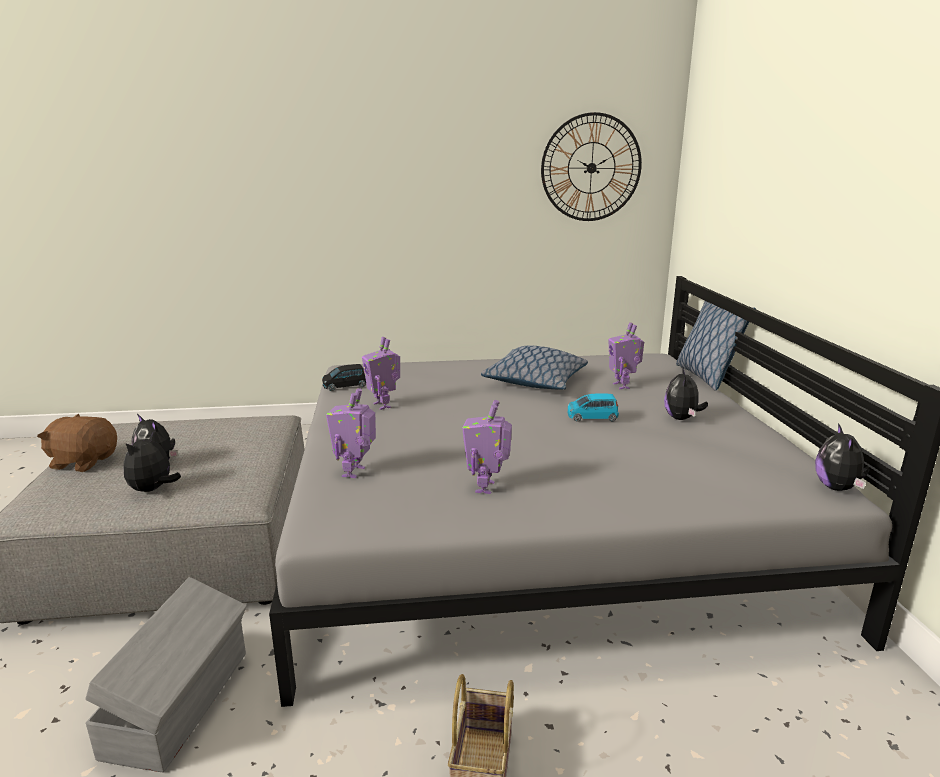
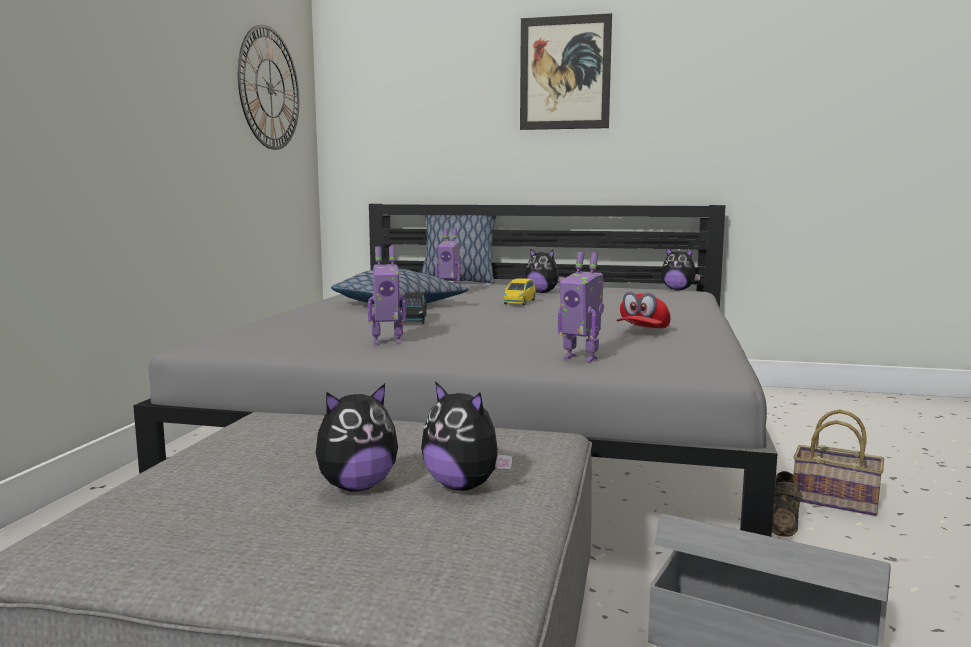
camera: 70 degrees left, 10 degrees down
brown plush toy [37,414,117,472] -> none
black toy car [322,364,366,391] -> black toy car moved to [400,293,427,324]
toy robot [462,400,512,494] -> red cap [616,292,670,328]
blue toy car [567,393,619,422] -> yellow toy car [504,278,536,305]
none -> picture [520,13,612,130]
none -> brown shoe [772,471,803,537]

